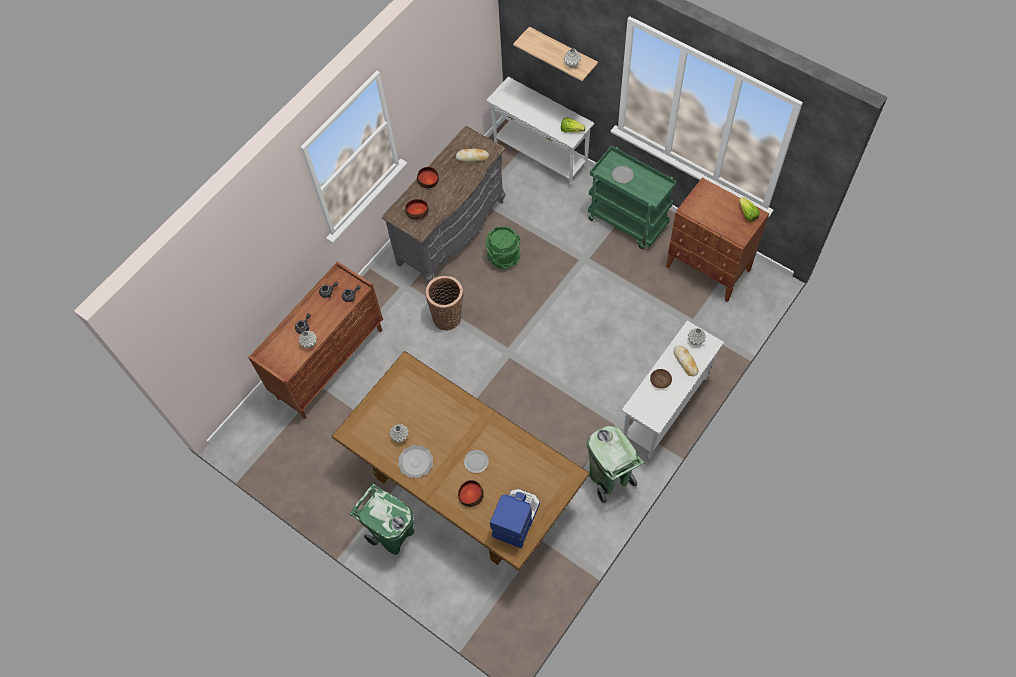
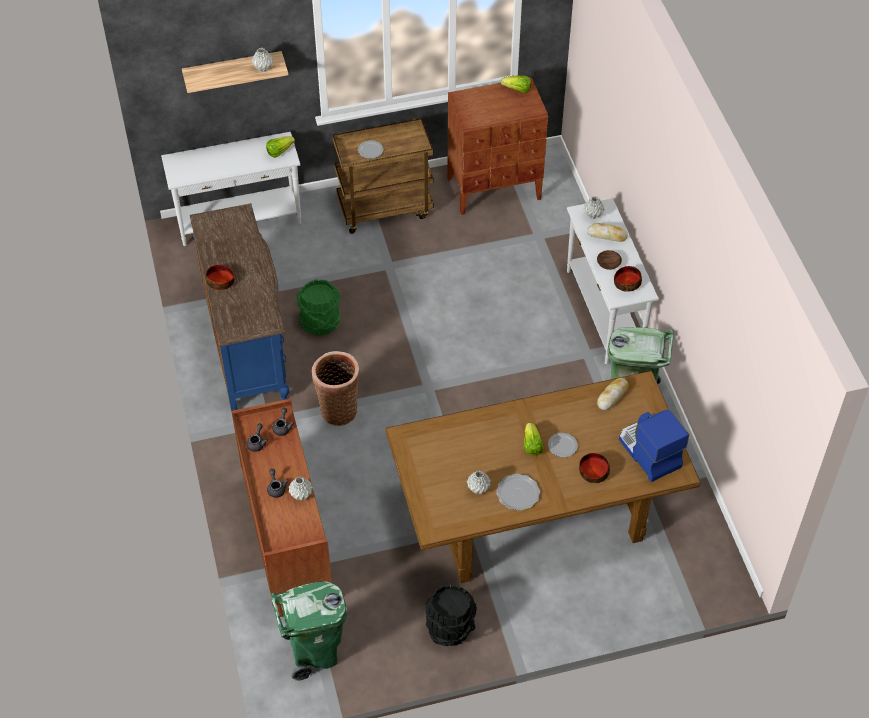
camera: 55 degrees left, 10 degrees down
green trash can [349,484,414,555] -> green trash can moved to [271,581,347,681]
grey dresser [382,126,506,283] -> blue dresser [190,203,289,411]
bowl [405,199,428,220] -> bowl moved to [614,266,642,292]
bread [456,148,489,162] -> bread moved to [597,378,629,410]
green cart [588,146,677,249] -> brown cart [333,118,433,234]
none -> black bucket [425,584,477,646]
none -> lettuce [523,422,543,456]

